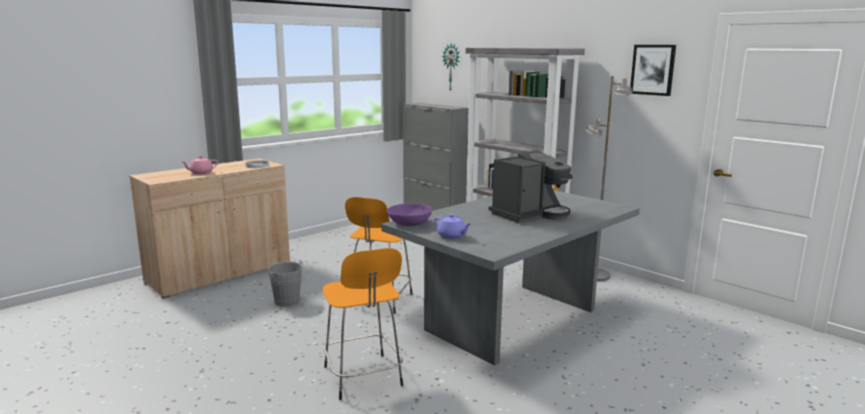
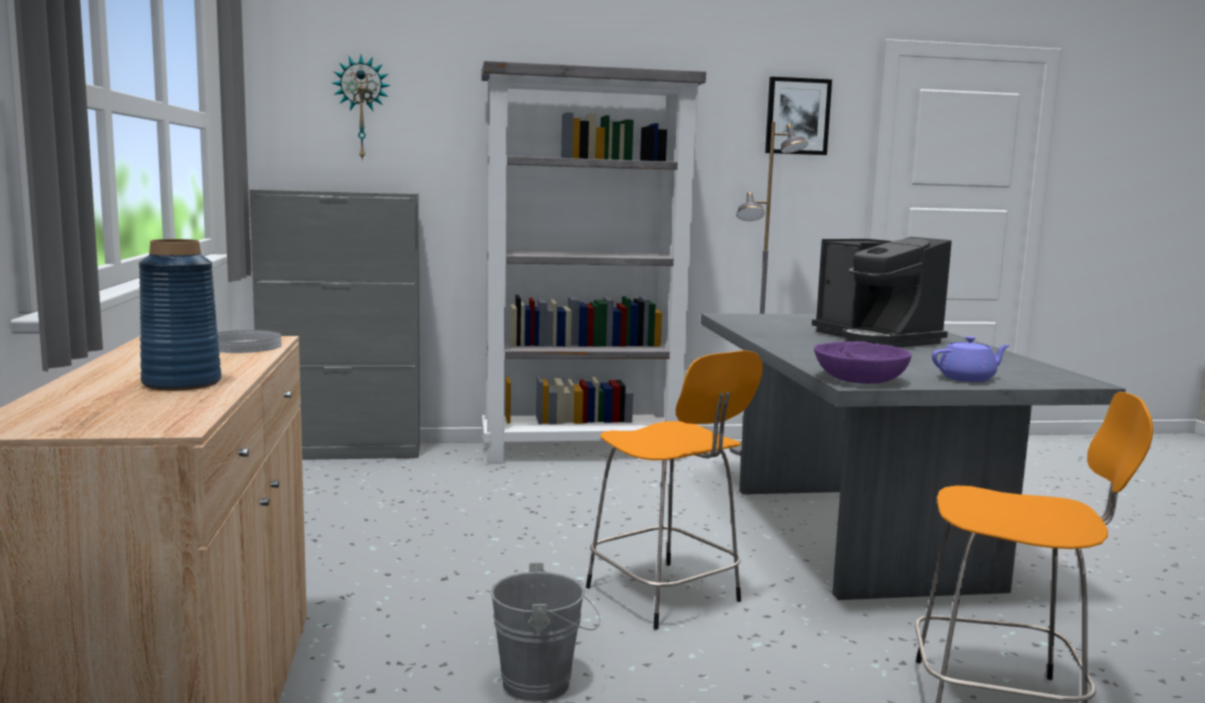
camera: 55 degrees left, 5 degrees down
pink teapot [181,156,218,174] -> blue vase [139,239,221,391]
coffee machine [488,150,573,223] -> coffee machine turned 150 degrees clockwise [812,237,952,348]

